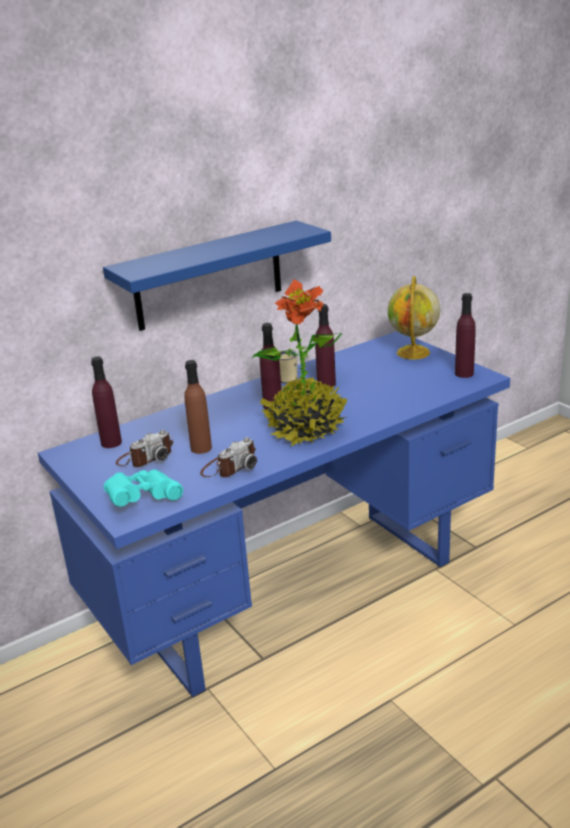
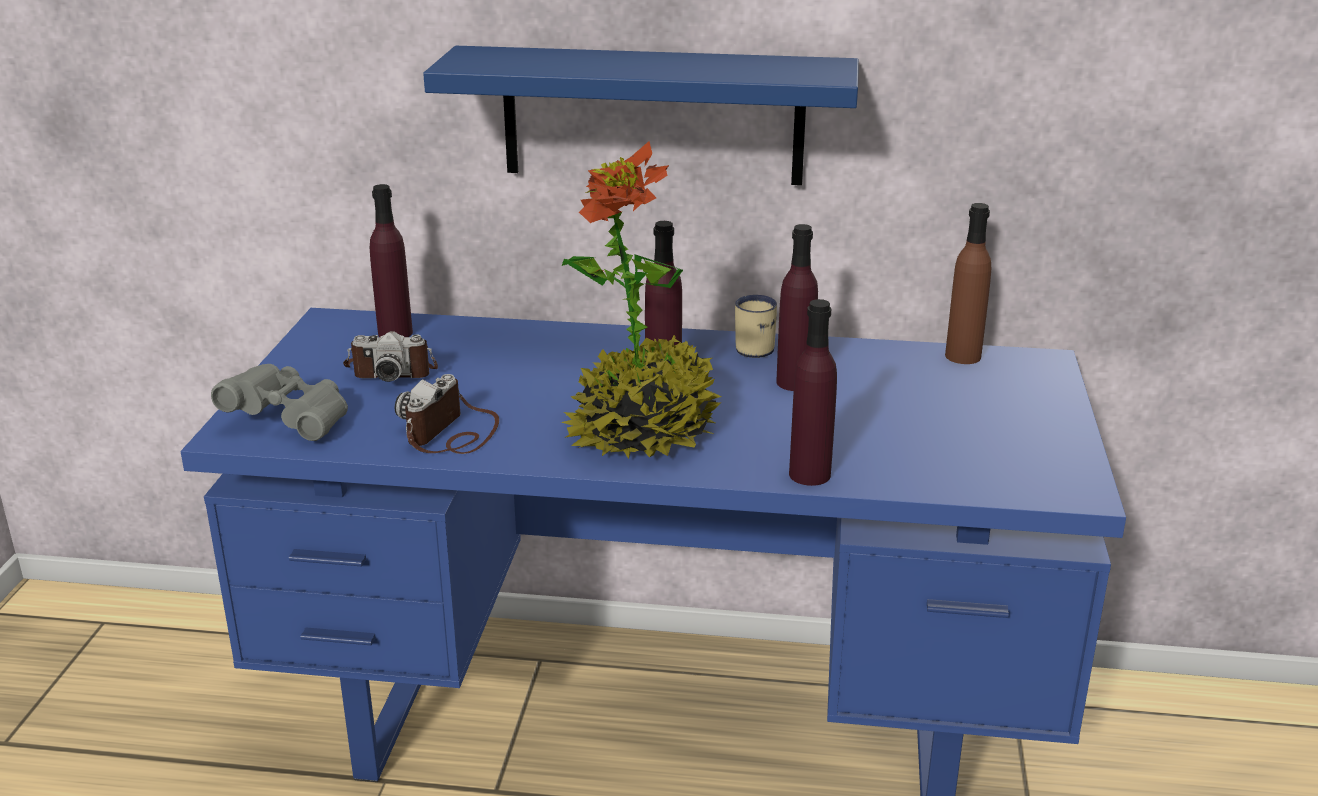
camera: 40 degrees right, 0 degrees up
turquoise binoculars [103,469,183,507] -> grey binoculars [211,364,348,441]
brown bottle [184,360,212,454] -> brown bottle moved to [945,203,991,364]
camera [200,437,257,477] -> camera turned 120 degrees clockwise [394,374,499,454]
globe [387,276,441,360] -> none
purple bottle [455,293,476,378] -> purple bottle moved to [789,299,837,486]

